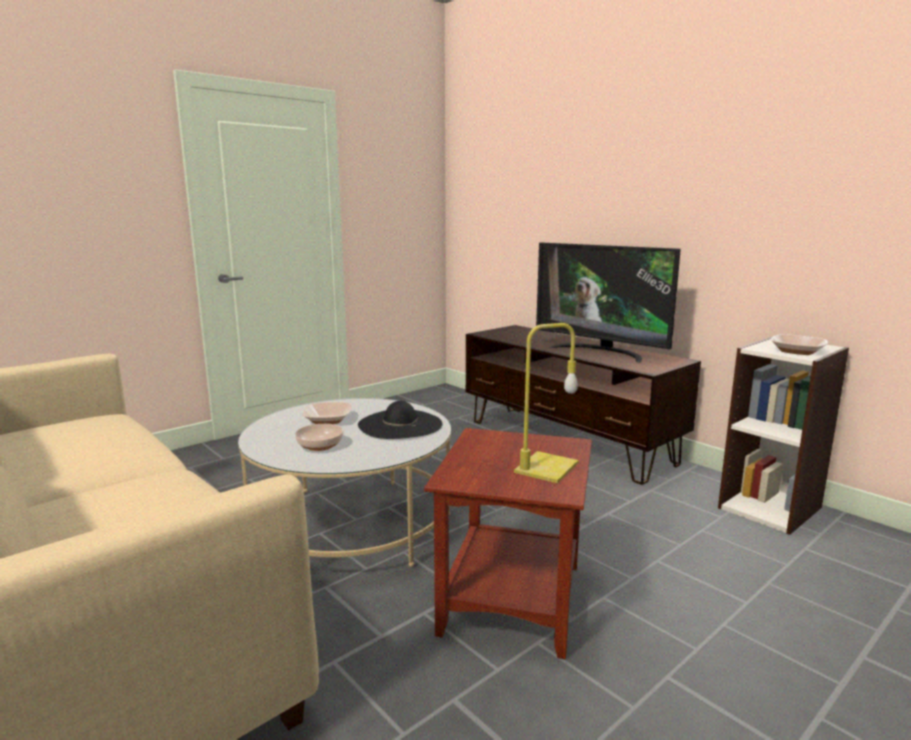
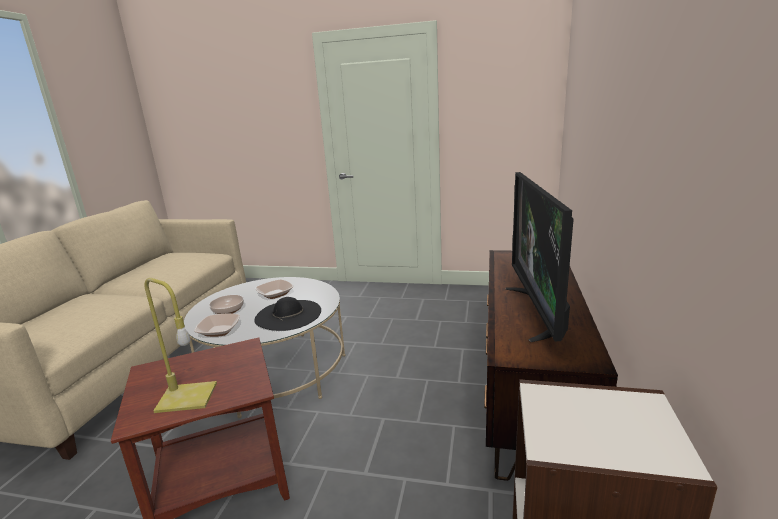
camera: 55 degrees right, 5 degrees up
bowl [771,334,828,355] -> bowl moved to [194,314,240,337]

